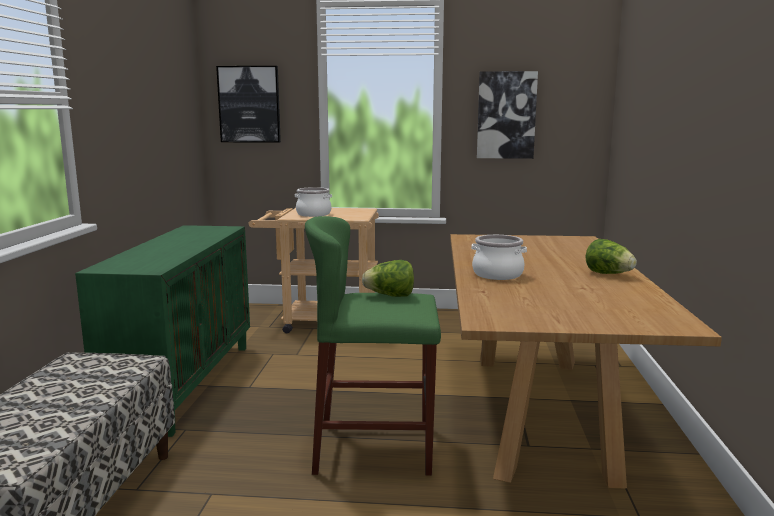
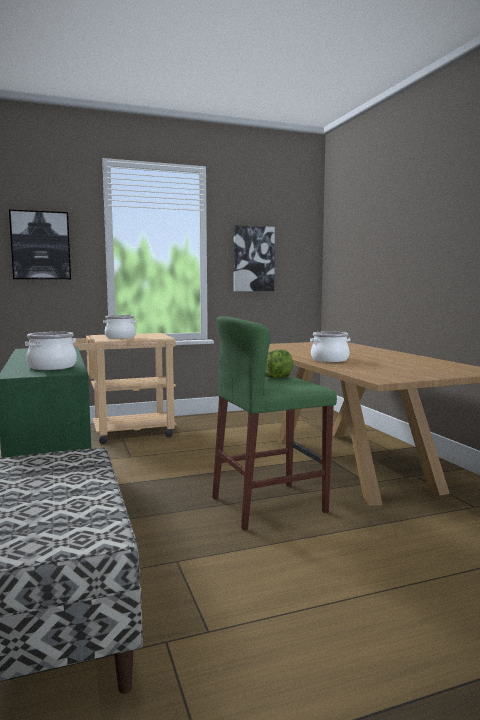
camera: 25 degrees left, 5 degrees down
lettuce [586,239,637,274] -> none
none -> cooking pot [25,332,77,370]

